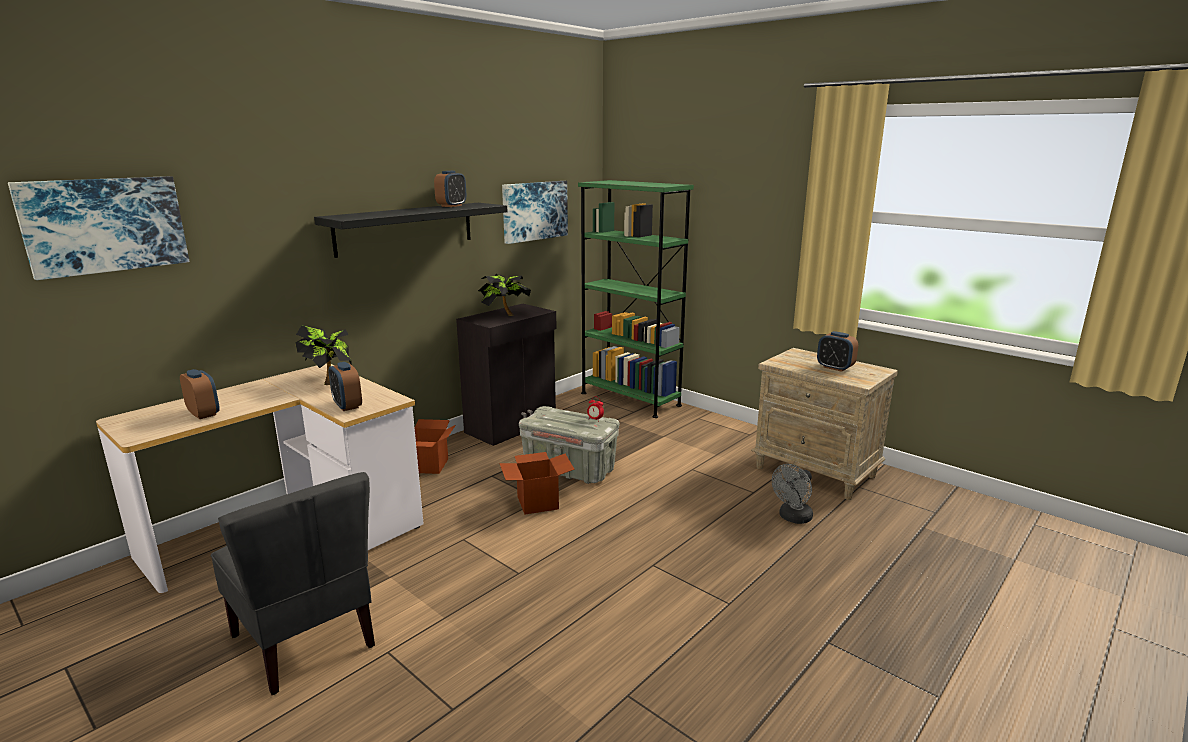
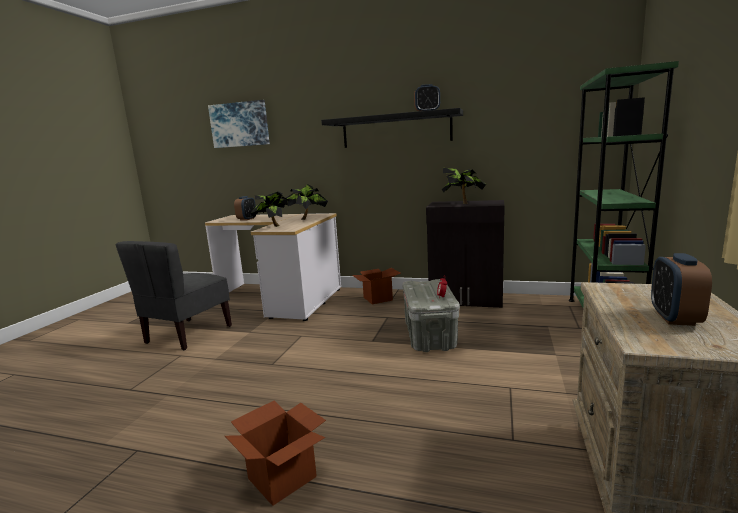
camera: 65 degrees right, 5 degrees down
alarm clock [329,362,362,411] -> potted plant [251,191,290,227]
cardboard box [499,452,575,515] -> cardboard box moved to [225,401,326,506]
picture [502,181,568,244] -> none
grey fan [772,464,813,524] -> none

